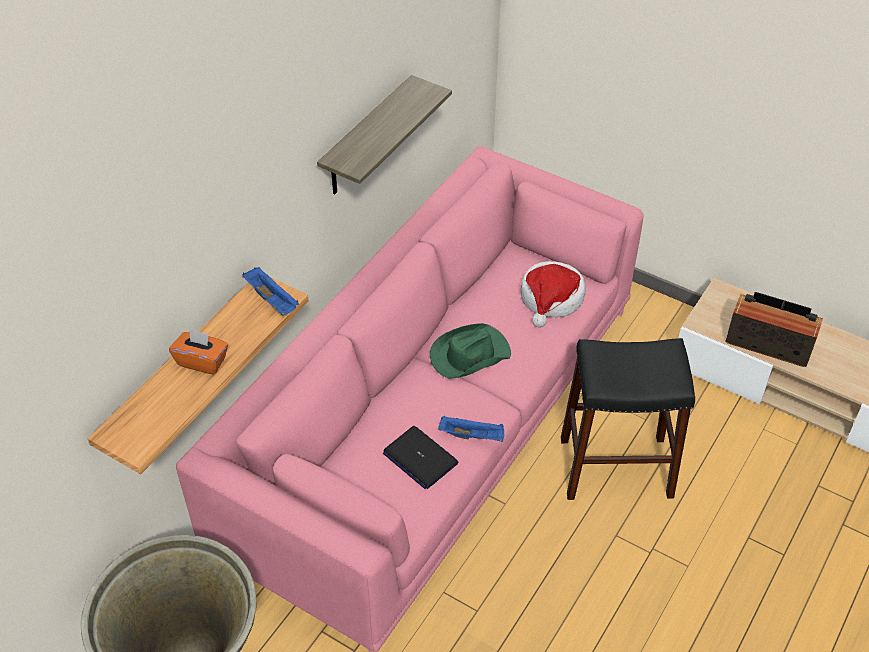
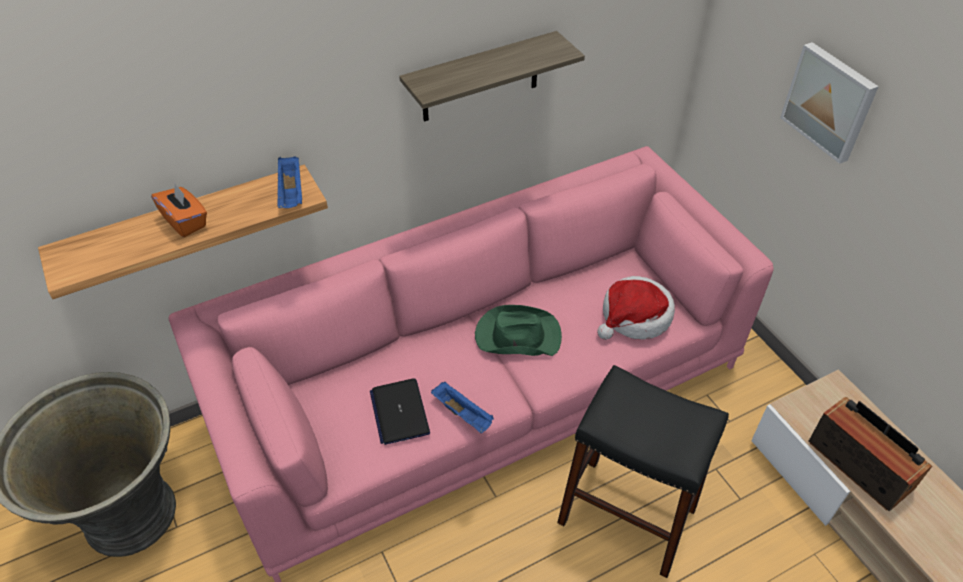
camera: 30 degrees right, 0 degrees up
none -> picture [780,42,879,164]

